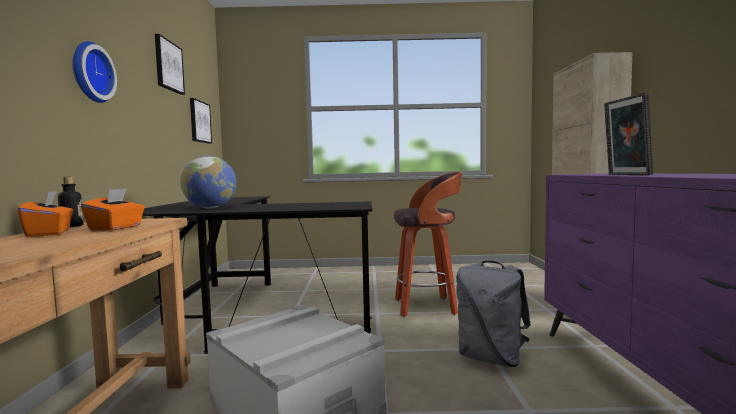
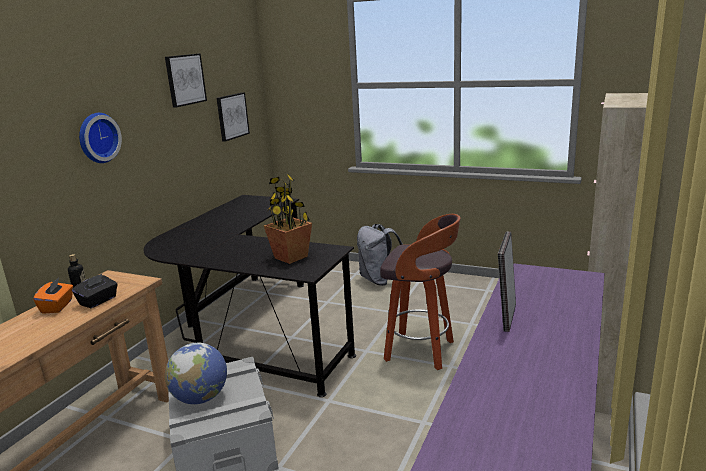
camera: 25 degrees right, 15 degrees up
orange tissue box [81,188,145,230] -> black tissue box [72,274,118,308]
globe [180,156,236,208] -> globe moved to [165,343,227,404]
grey backpack [456,261,531,367] -> grey backpack moved to [357,224,403,286]
none -> potted plant [264,174,312,264]

